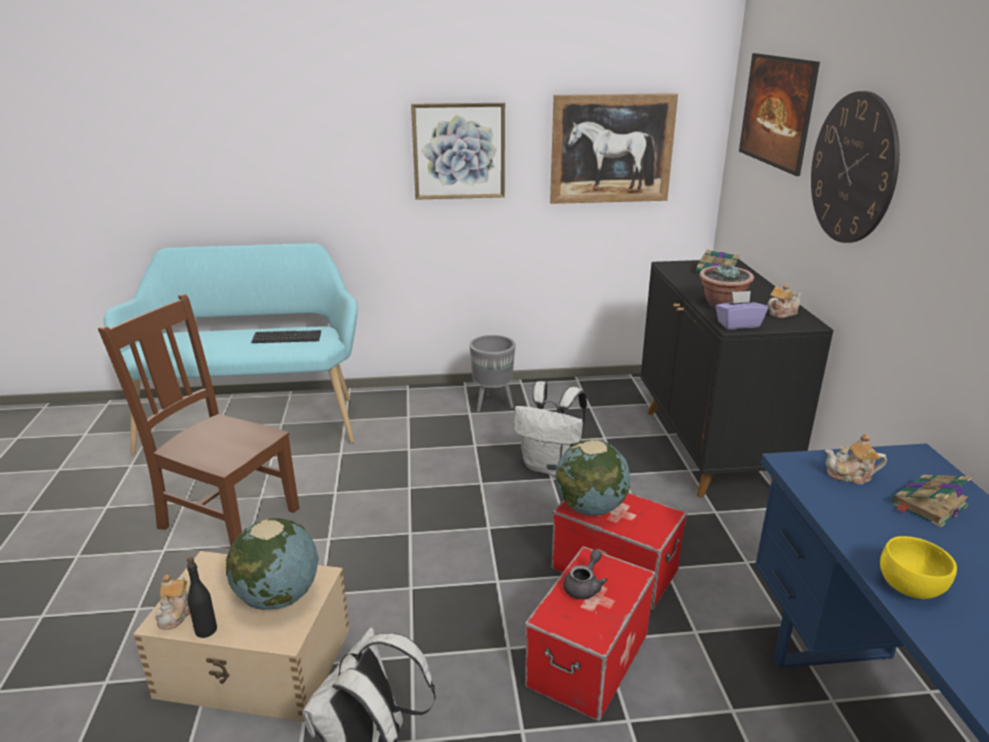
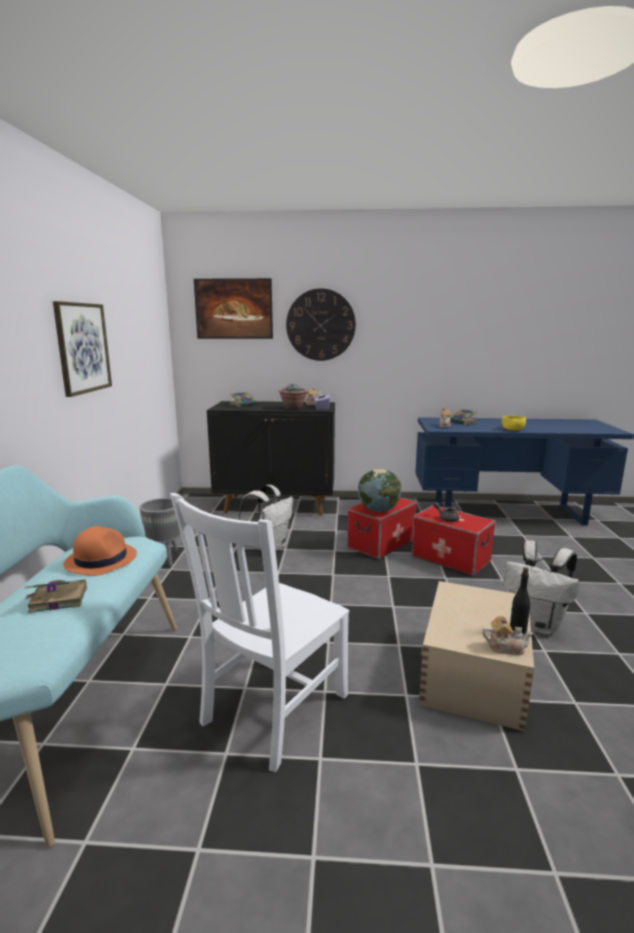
camera: 80 degrees left, 10 degrees down
brown chair [98,294,299,546] -> white chair [170,493,349,772]
globe [226,518,319,610] -> none
keyboard [252,330,321,343] -> orange hat [64,526,137,576]
picture [550,93,678,204] -> none
none -> book [25,579,87,613]

